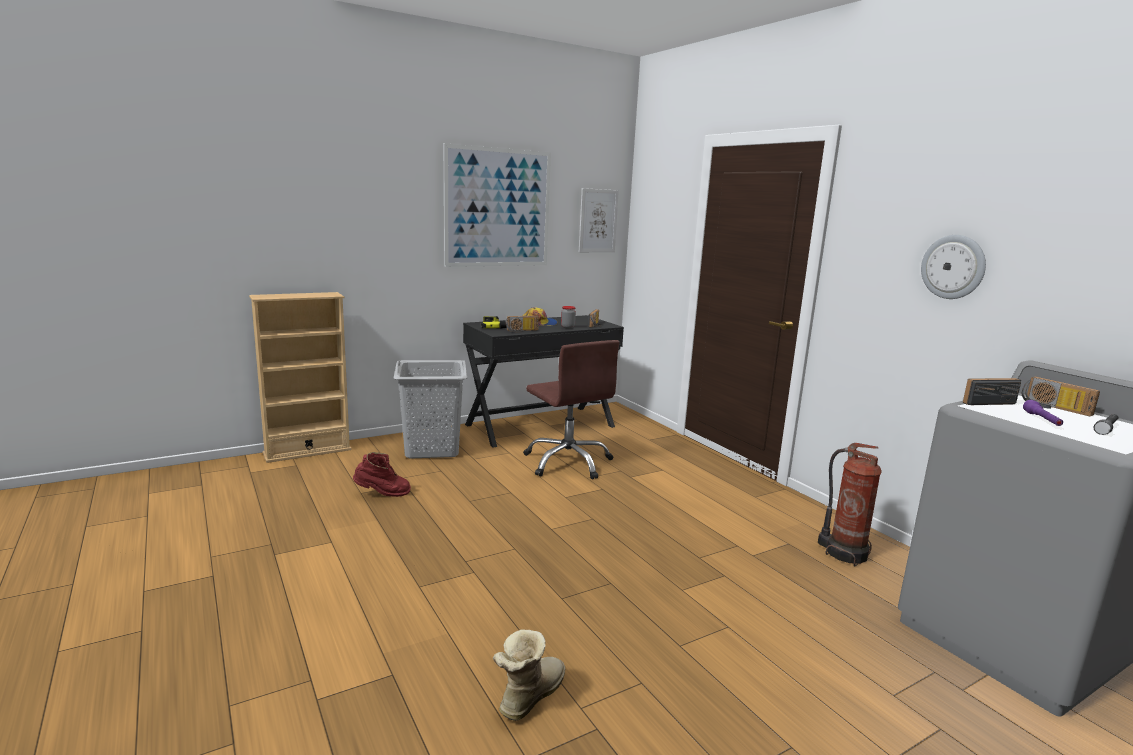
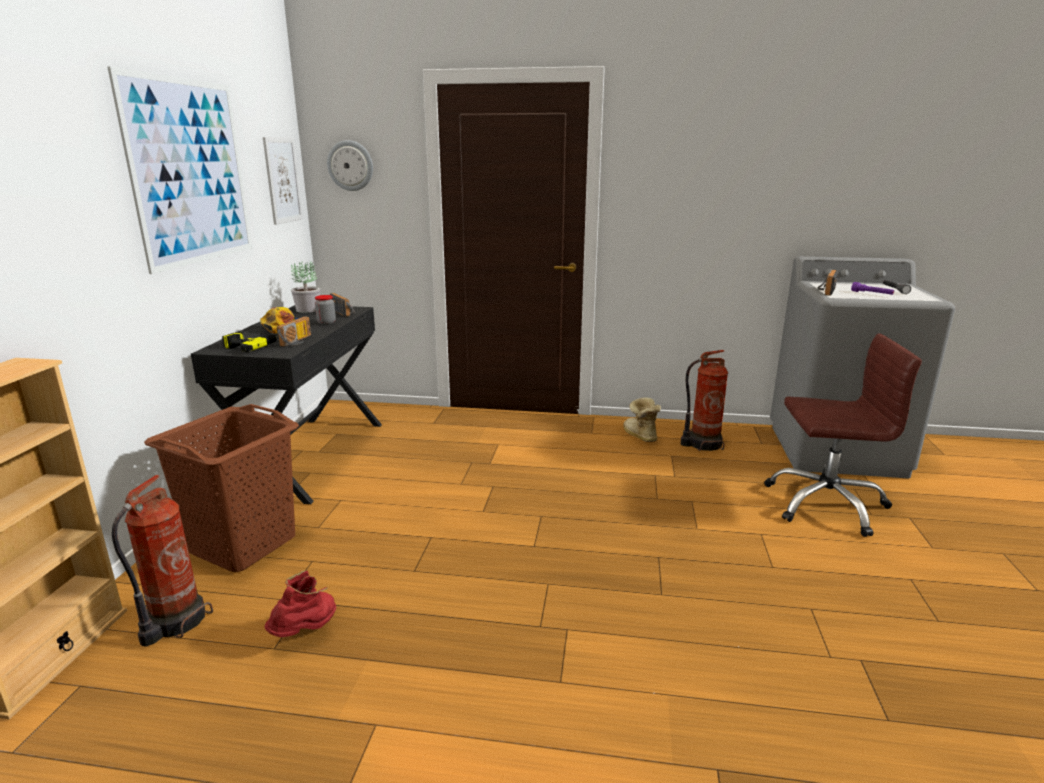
camera: 50 degrees left, 5 degrees up
grey laundry basket [394,360,467,459] -> brown laundry basket [144,404,299,572]
boot [493,630,565,721] -> boot moved to [623,397,661,442]
brown office chair [523,340,620,479] -> brown office chair moved to [764,333,922,537]
wall clock [921,235,986,299] -> wall clock moved to [327,140,373,191]
radio [1022,376,1100,416] -> none
none -> fire extinguisher [112,475,213,647]
none -> potted plant [291,262,320,313]

